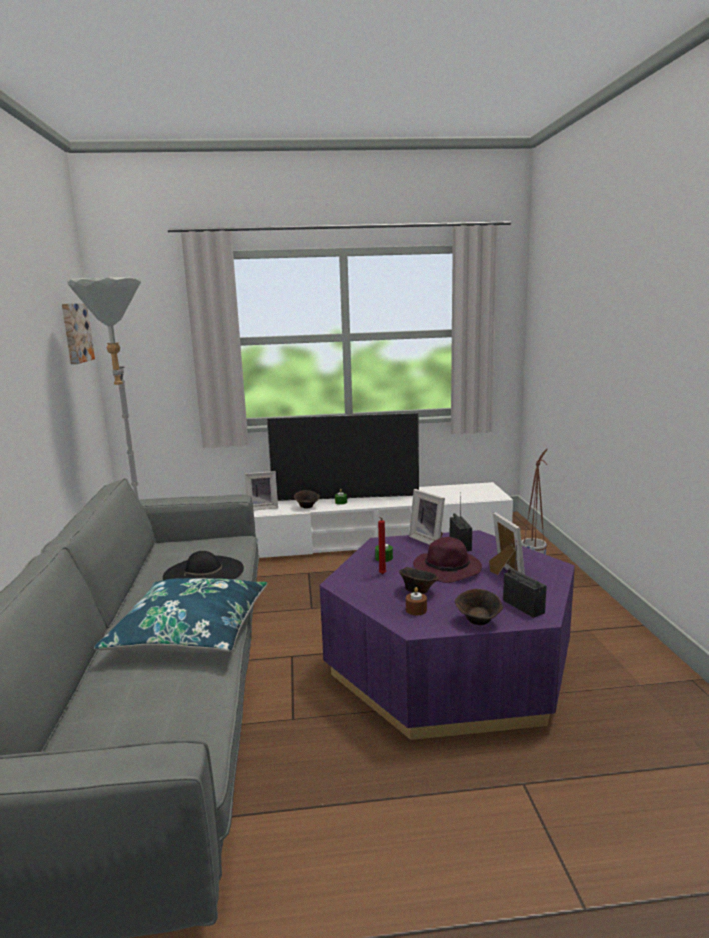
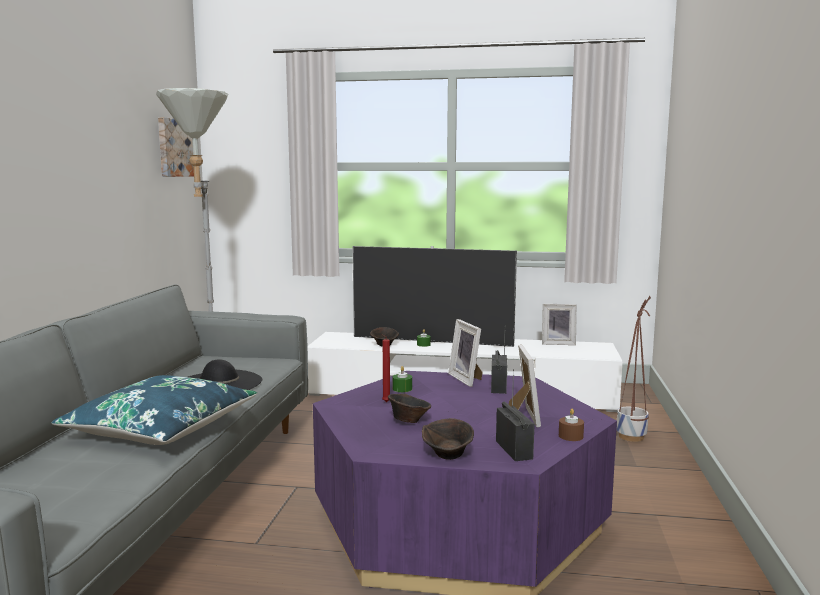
camera: 15 degrees right, 5 degrees down
picture frame [245,471,278,511] -> picture frame moved to [542,304,577,345]
brown candle [406,587,427,615] -> brown candle moved to [559,409,584,441]
purple hat [413,537,482,583] -> none

